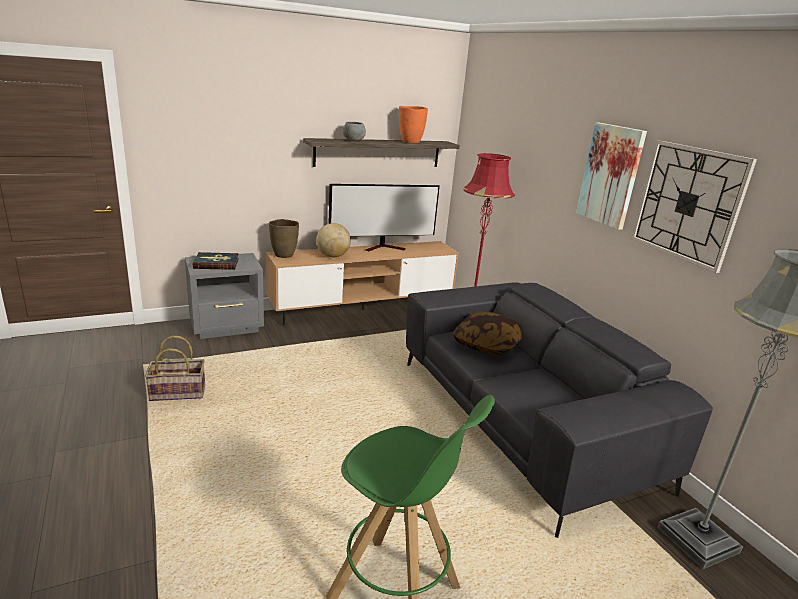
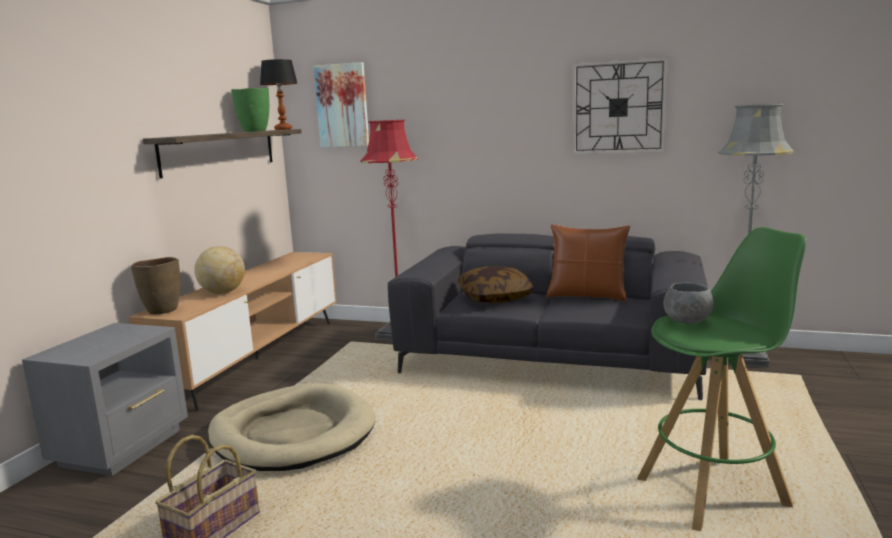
camera: 45 degrees left, 10 degrees down
book [193,252,239,270] -> none
television [328,184,440,251] -> none
grey bowl [343,122,366,141] -> grey bowl moved to [664,283,714,324]
orange vase [399,106,428,143] -> green vase [231,88,269,132]
picture [576,122,647,230] -> picture moved to [314,62,369,147]
none -> beige dog bed [208,383,375,471]
none -> table lamp [260,59,298,130]
none -> brown pillow [546,224,630,301]

